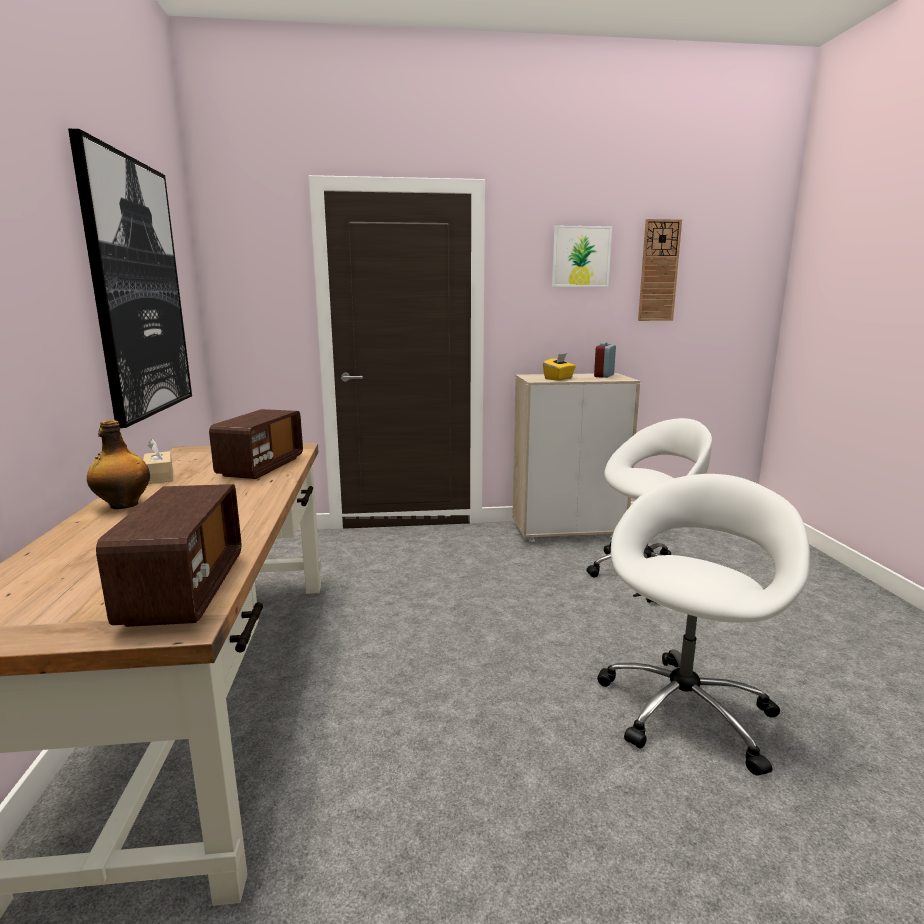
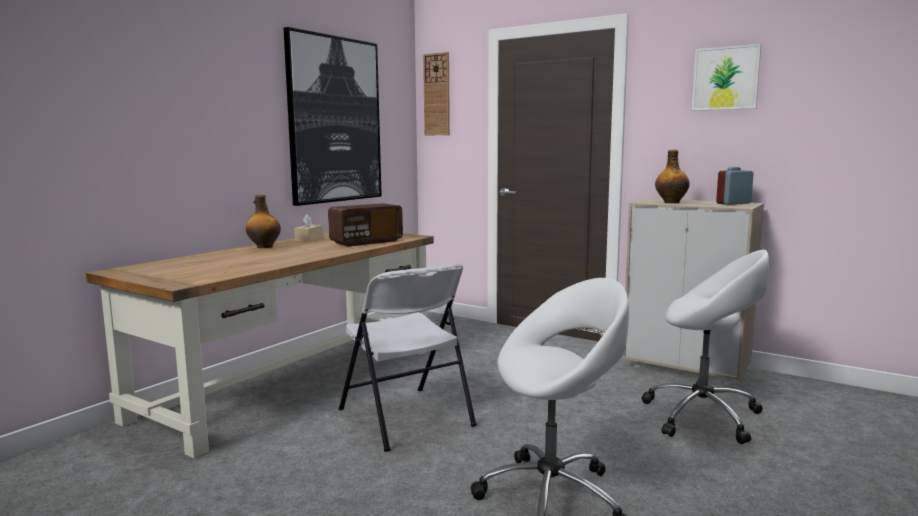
camera: 40 degrees right, 5 degrees down
radio [96,484,241,627] -> none
yellow tissue box [543,353,576,381] -> bottle [655,150,690,203]
wall clock [638,219,682,321] -> wall clock moved to [423,52,450,135]
none -> white chair [339,263,477,452]

